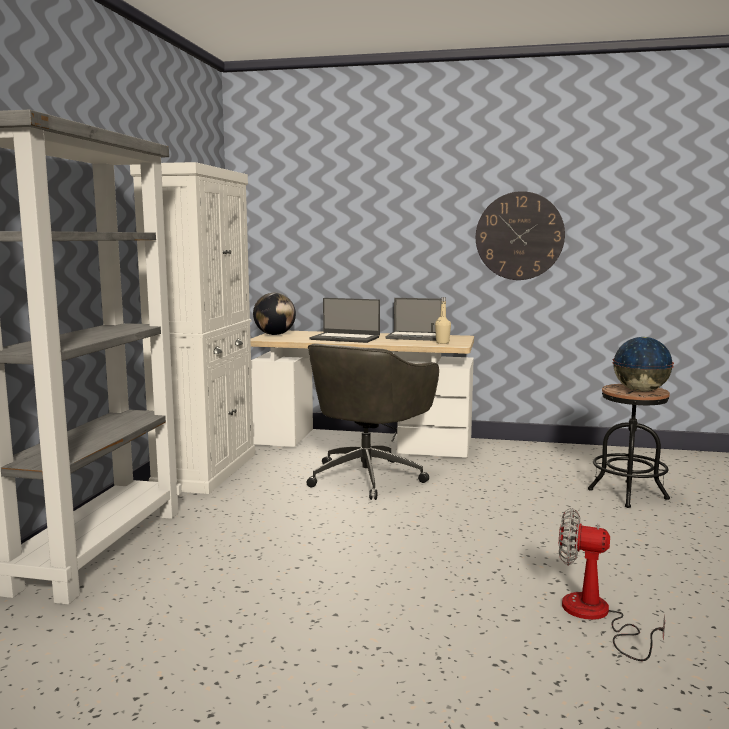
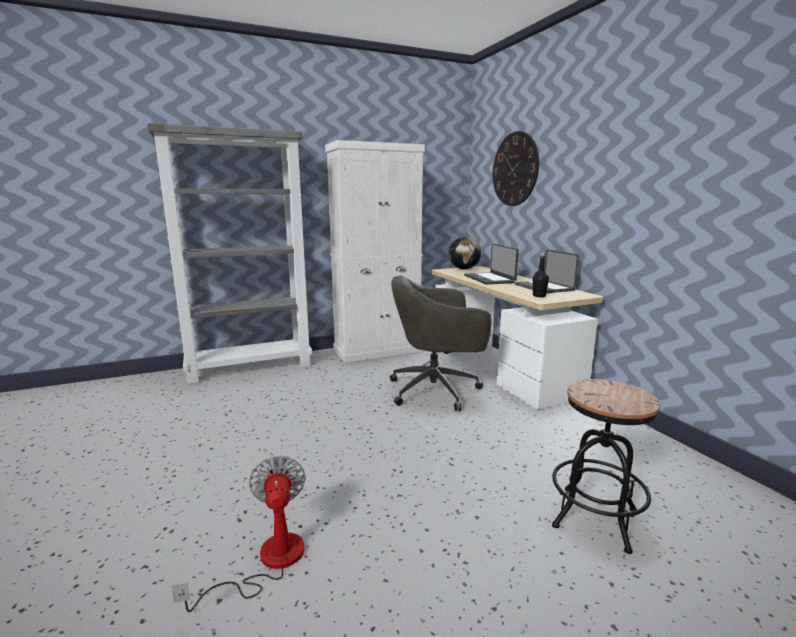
camera: 55 degrees right, 5 degrees up
beige bottle [435,297,451,344] -> black bottle [533,252,549,297]
wall clock [476,191,565,280] -> wall clock moved to [493,131,539,206]
globe [612,337,674,392] -> none

